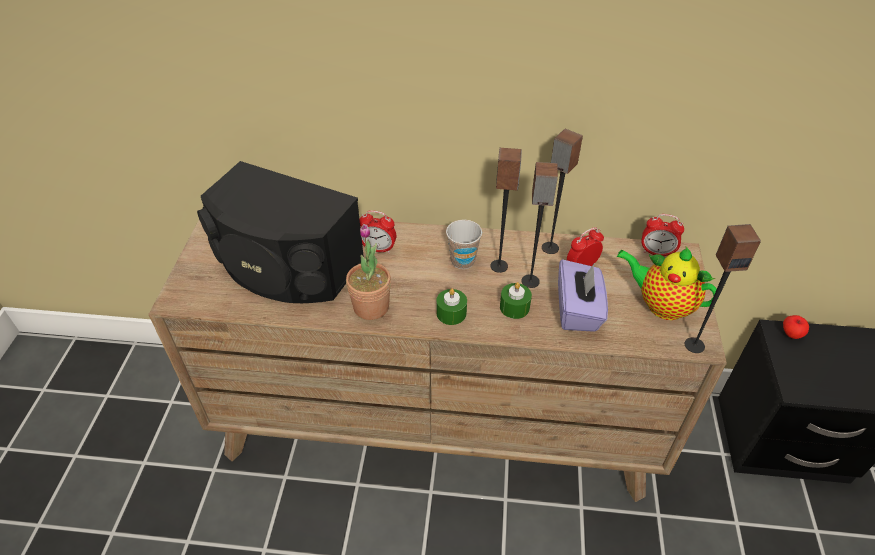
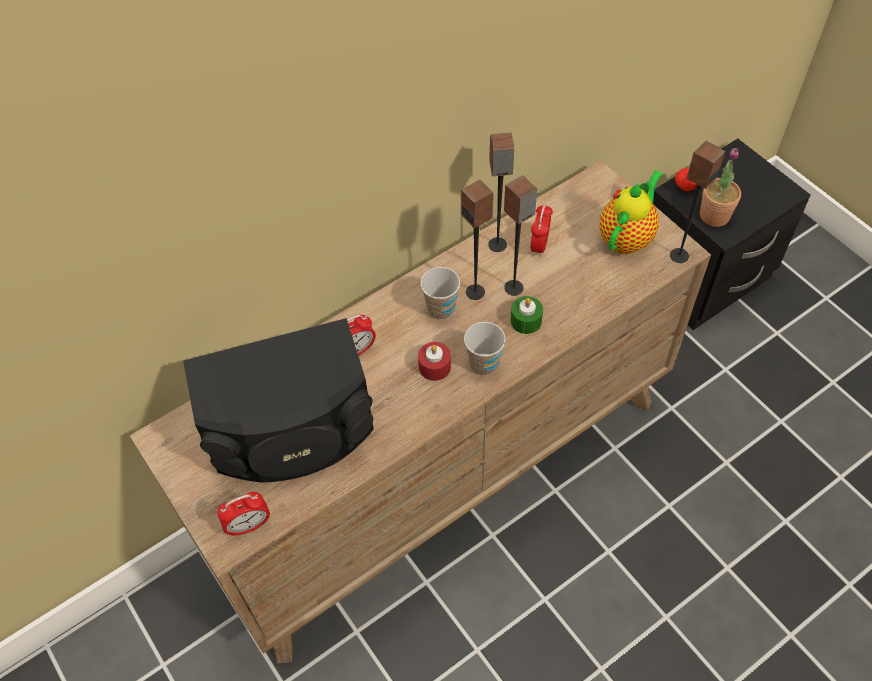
camera: 40 degrees left, 10 degrees up
potted plant [346,224,391,320] -> potted plant moved to [700,148,741,227]
green candle [437,288,467,325] -> cup [464,322,506,376]
purple tissue box [558,259,608,332] -> none
teapot [617,247,717,320] -> teapot turned 135 degrees clockwise [600,170,663,254]
alarm clock [641,214,684,256] -> alarm clock moved to [217,492,270,537]
none -> red candle [418,342,451,381]

